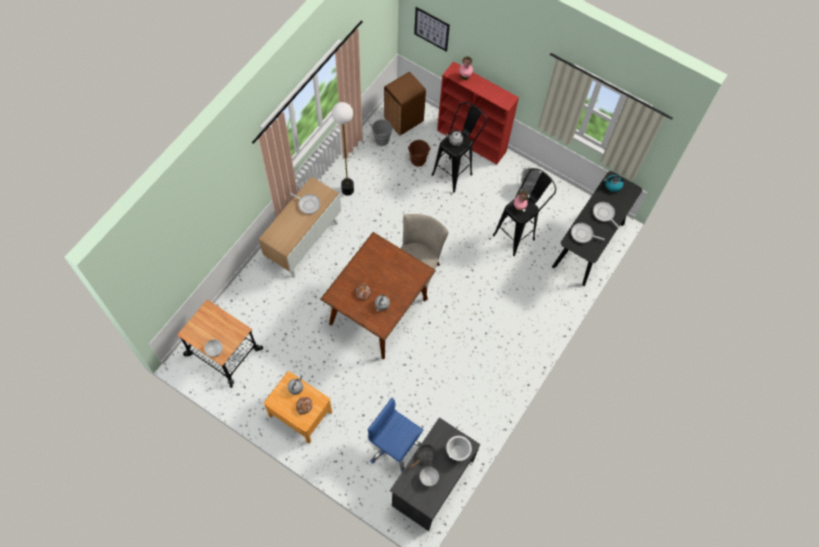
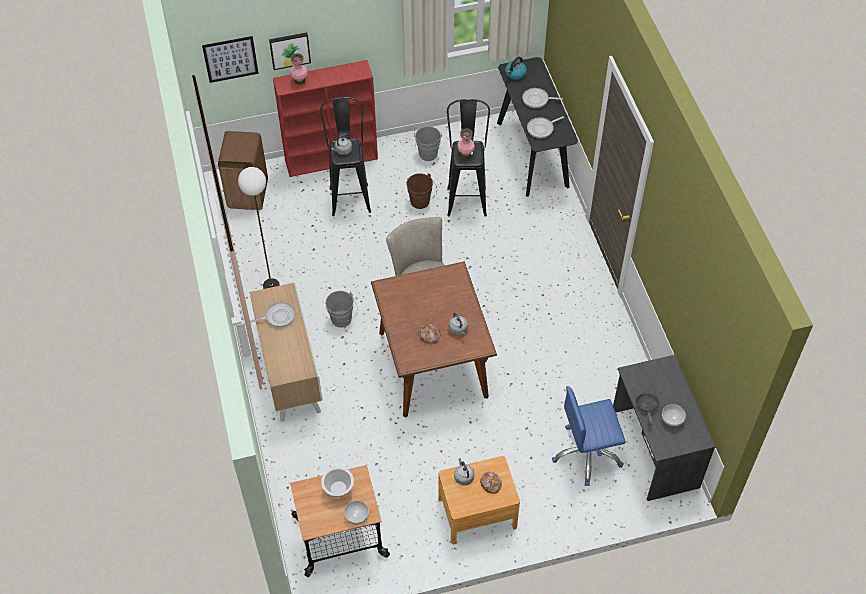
camera: 45 degrees left, 10 degrees down
grey bucket [371,119,393,146] -> grey bucket moved to [325,291,358,328]
brown bucket [408,140,430,167] -> brown bucket moved to [406,173,437,209]
white bowl [446,436,472,461] -> white bowl moved to [321,467,354,499]
none -> picture [269,33,311,70]

